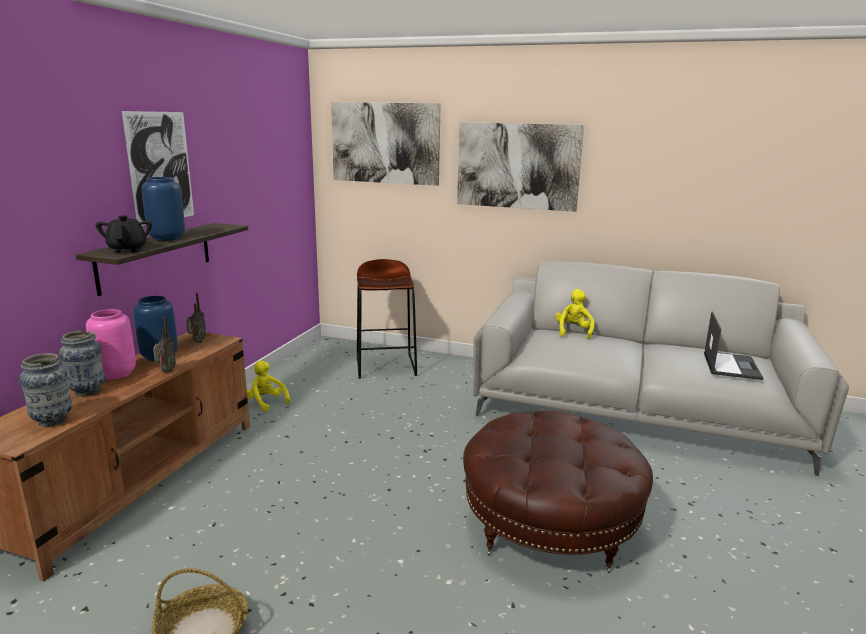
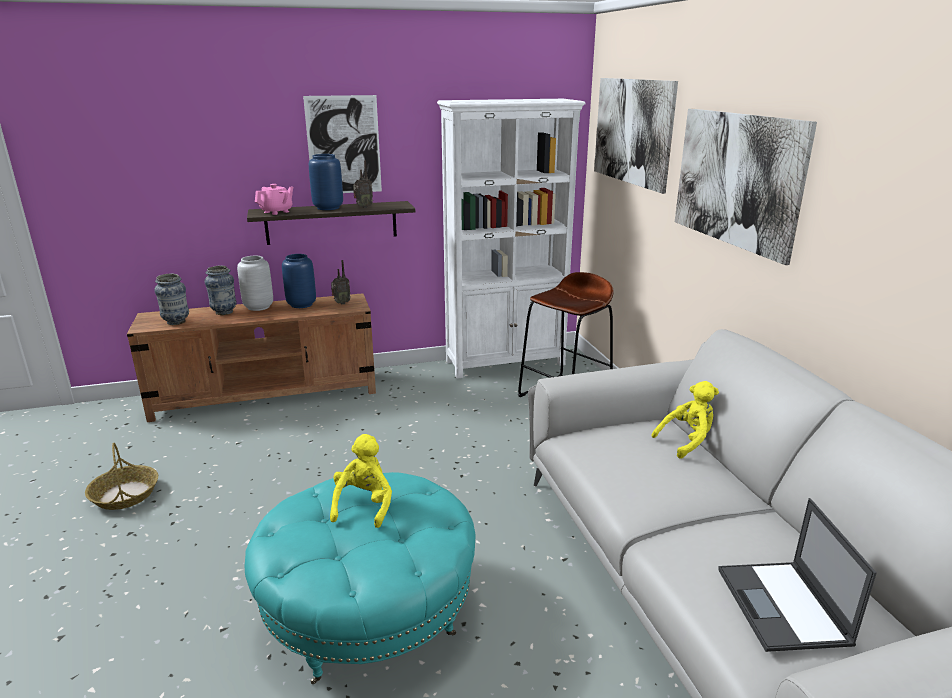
camera: 55 degrees right, 5 degrees up
pink vase [86,309,136,380] -> grey vase [237,256,273,311]
black teapot [96,216,152,253] -> pink teapot [255,184,293,215]
radio [153,316,176,372] -> radio moved to [353,160,373,208]
yellow plush toy [247,361,290,412] -> yellow plush toy moved to [330,434,392,528]
brown ottoman [463,411,653,573] -> turquoise ottoman [245,472,476,684]
laptop [704,312,763,380] -> laptop turned 105 degrees clockwise [718,498,877,652]
none -> white bookcase [437,99,585,379]

